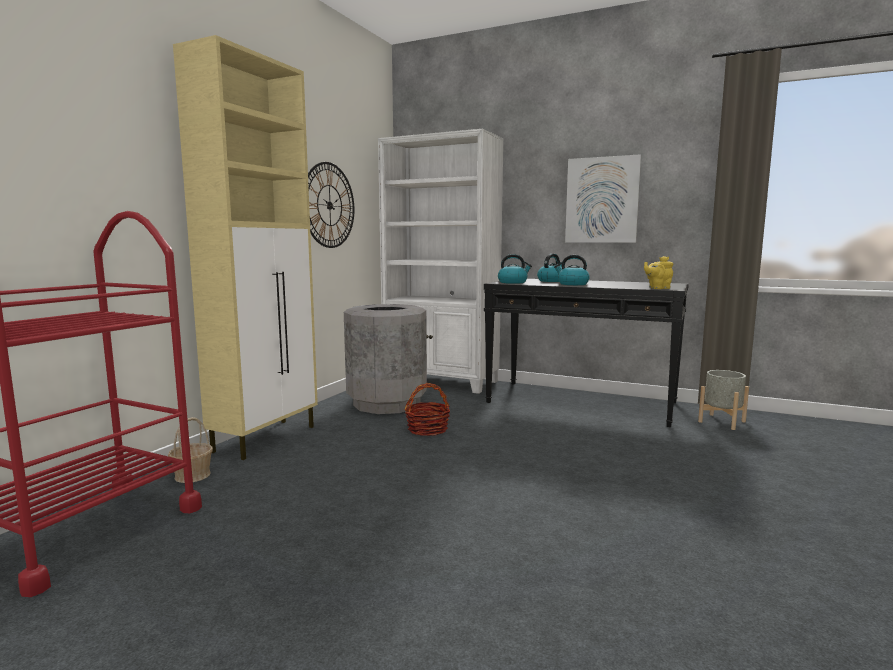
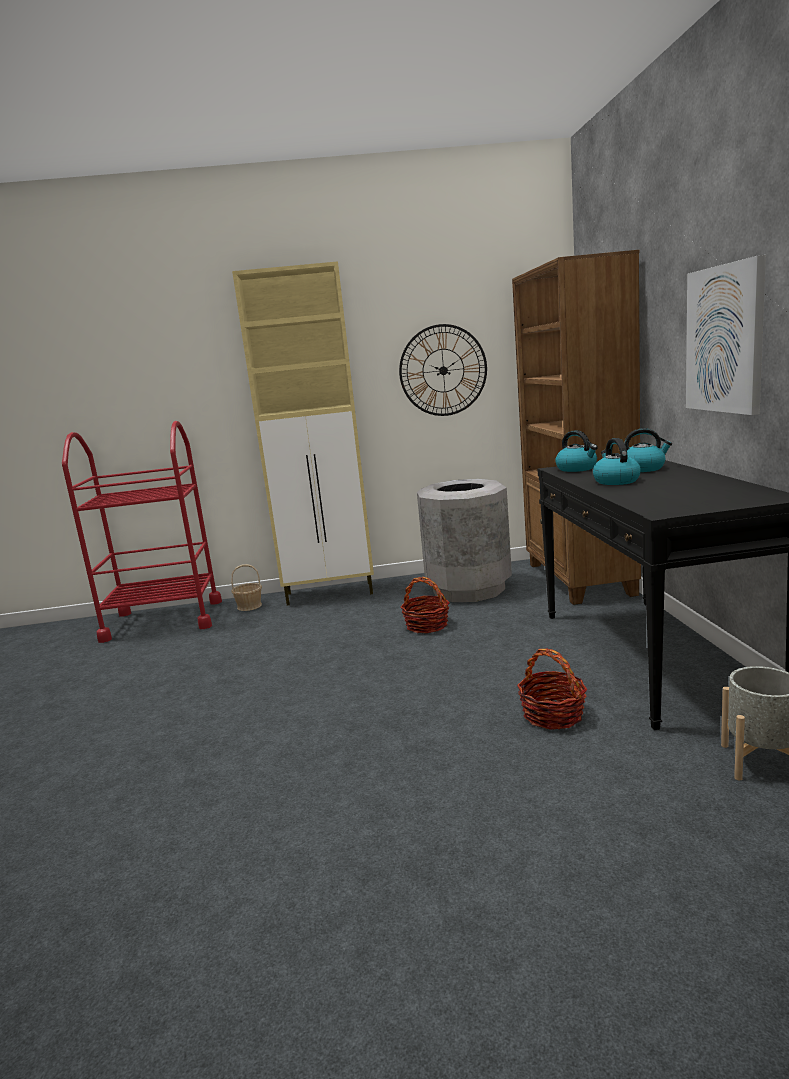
camera: 60 degrees right, 5 degrees up
white bookcase [378,129,504,394] -> brown bookcase [512,250,641,605]
yellow teapot [644,256,673,289] -> none
none -> basket [517,649,588,730]

